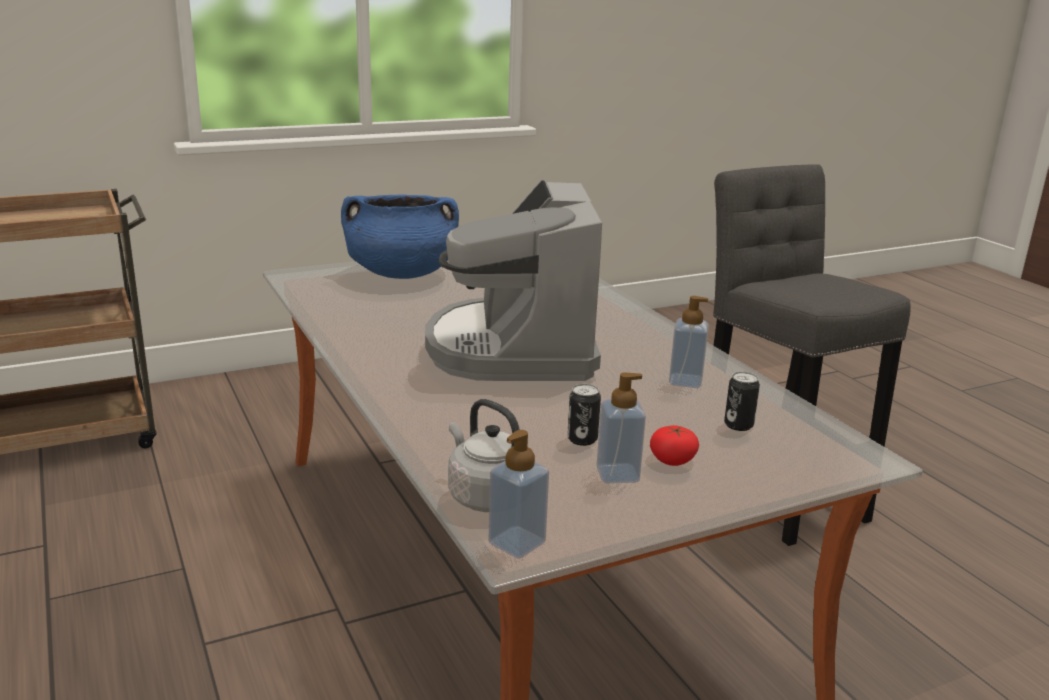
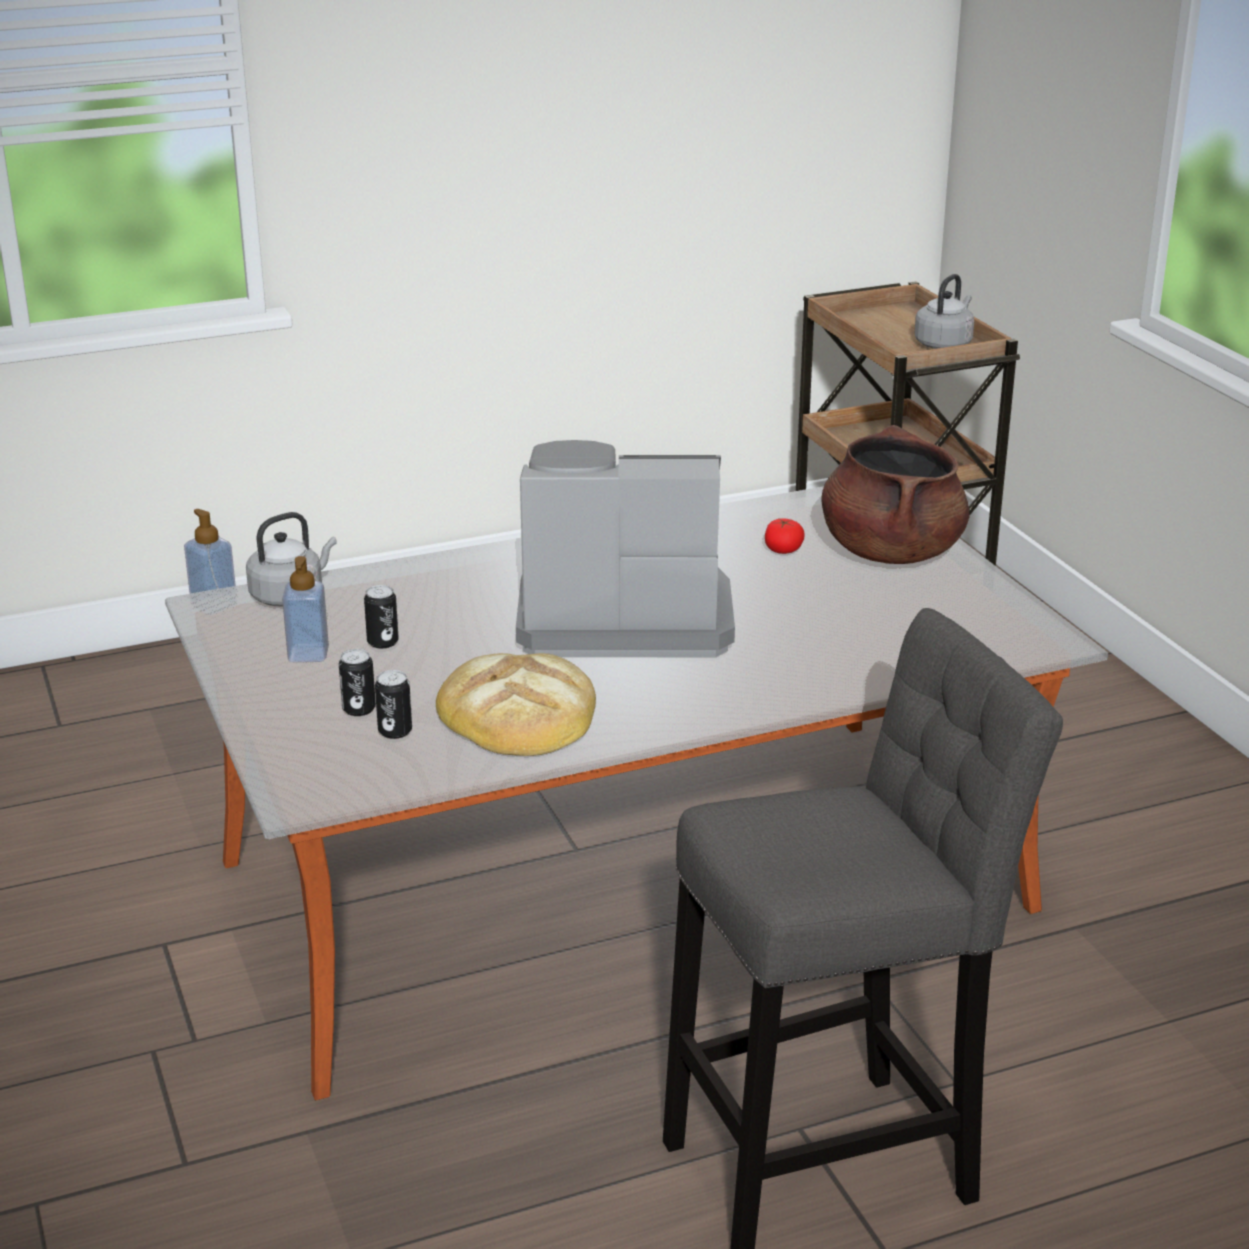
camera: 95 degrees right, 5 degrees up
blue cooking pot [341,194,459,279] -> brown cooking pot [821,425,969,564]
tomato [650,425,699,466] -> tomato moved to [765,518,805,554]
soap dispenser [669,296,709,388] -> bread [436,653,596,756]
none -> can [339,649,376,716]
none -> grey kettle [915,274,974,349]

